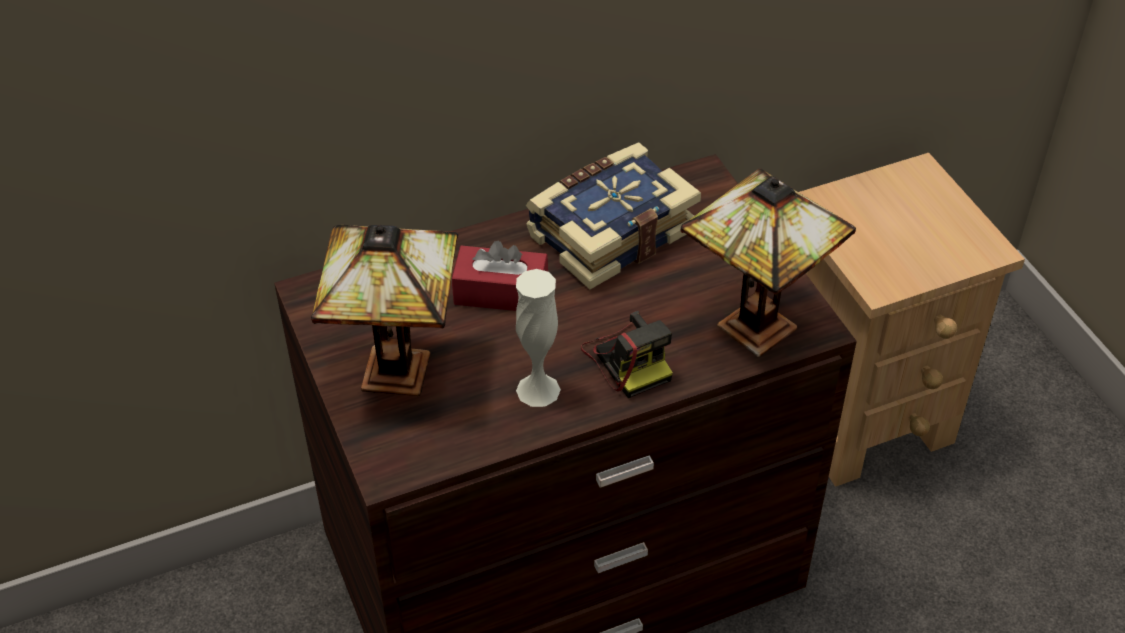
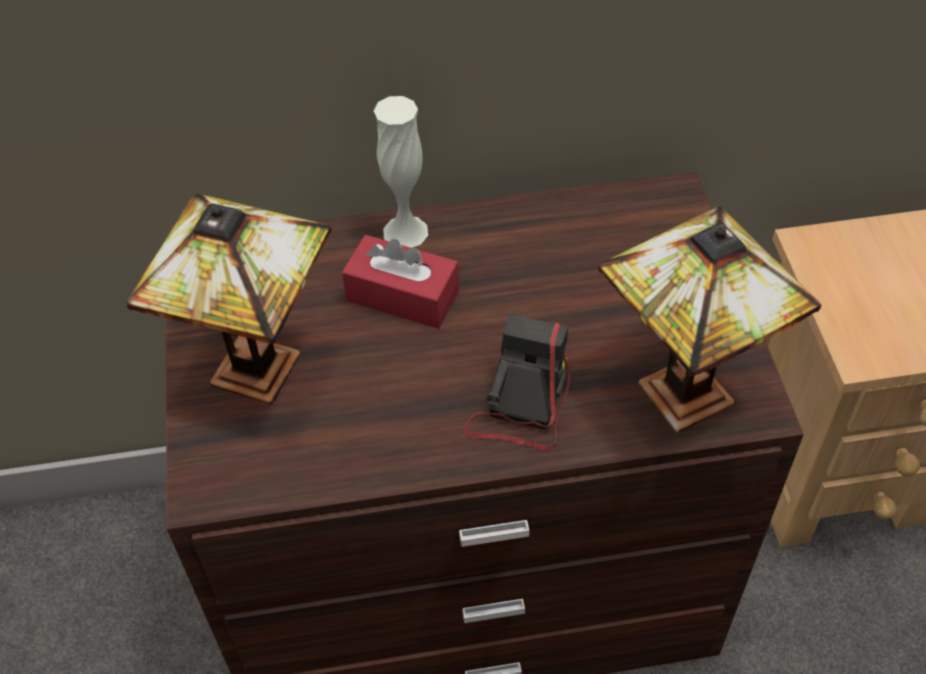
camera: 15 degrees right, 5 degrees up
white vase [516,269,561,407] -> white vase moved to [374,96,428,248]
book [526,142,701,289] -> none
camera [581,311,673,398] -> camera turned 150 degrees counterclockwise [464,314,570,451]

